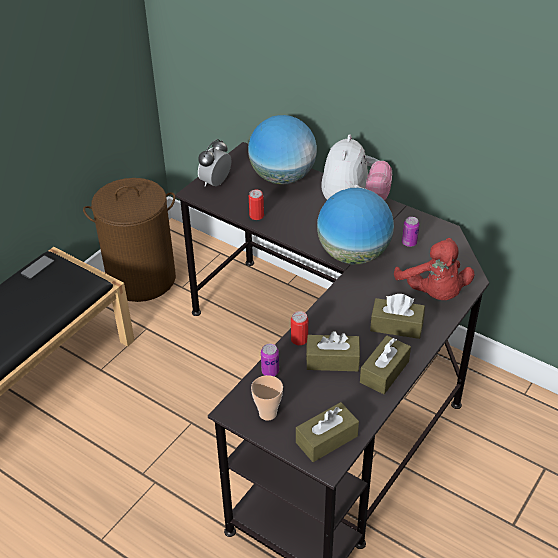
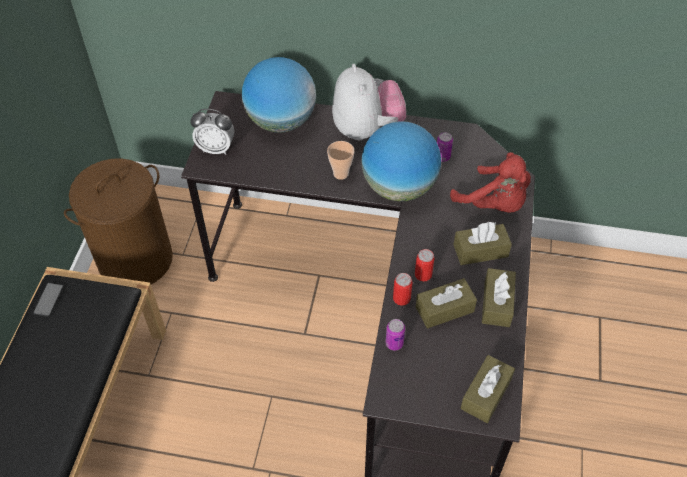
camera: 25 degrees left, 10 degrees up
alarm clock [198,139,232,187] -> alarm clock turned 90 degrees counterclockwise [191,109,234,155]
can [249,190,264,220] -> can moved to [415,249,434,281]
cup [251,375,283,421] -> cup moved to [327,141,354,180]

